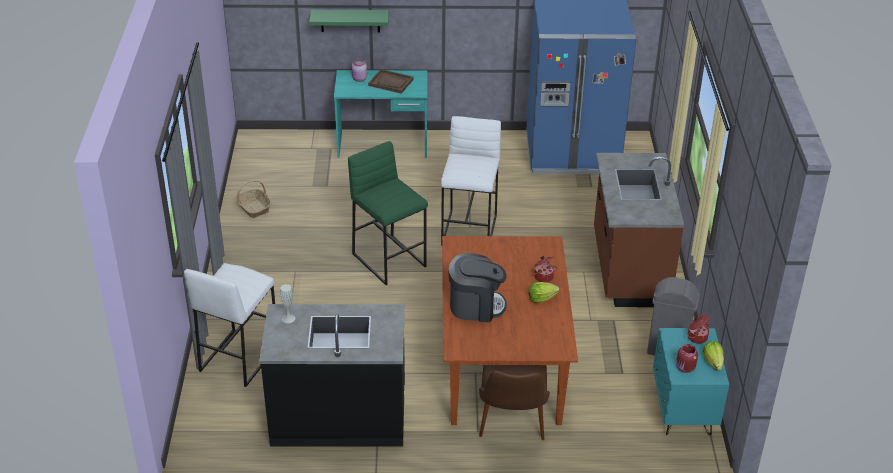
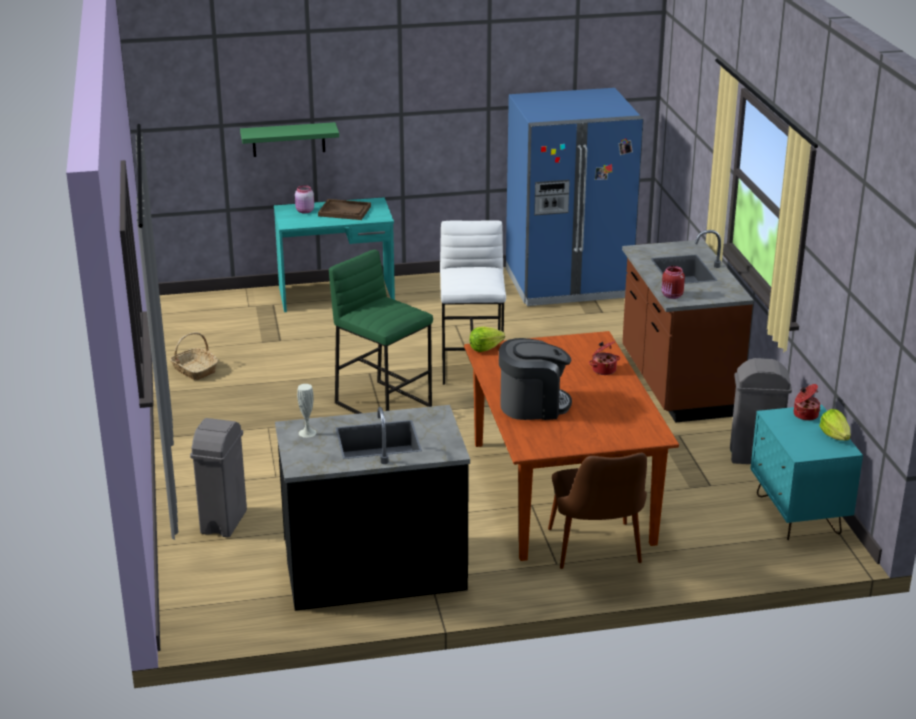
camera: 10 degrees left, 10 degrees down
white stool [184,263,275,387] -> grey trash can [190,418,247,537]
lettuce [529,282,559,303] -> lettuce moved to [470,327,505,352]
red jar [676,344,698,373] -> red jar moved to [662,266,685,299]

